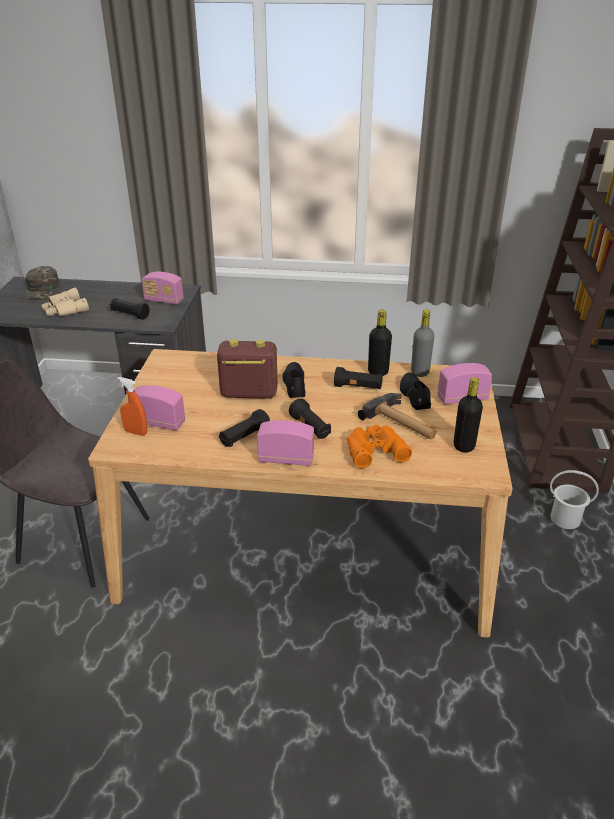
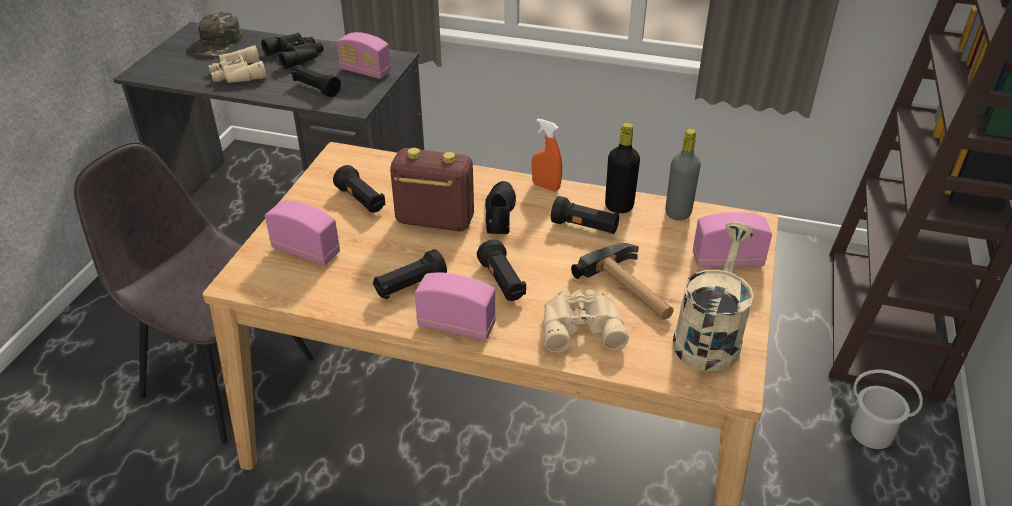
camera: 10 degrees right, 5 degrees up
orange spray bottle [117,377,147,436] -> orange spray bottle moved to [532,119,562,191]
orange binoculars [347,425,412,468] -> beige binoculars [543,289,629,353]
black shoe [400,373,431,410] -> none
black bottle [454,377,483,452] -> beige watering can [673,222,755,371]
none -> black binoculars [261,33,324,69]
none -> black flashlight [333,165,385,213]

